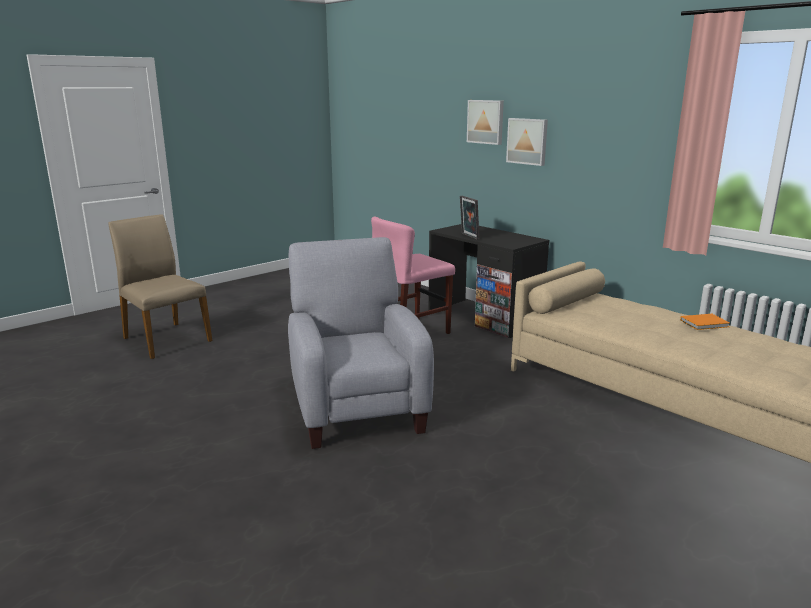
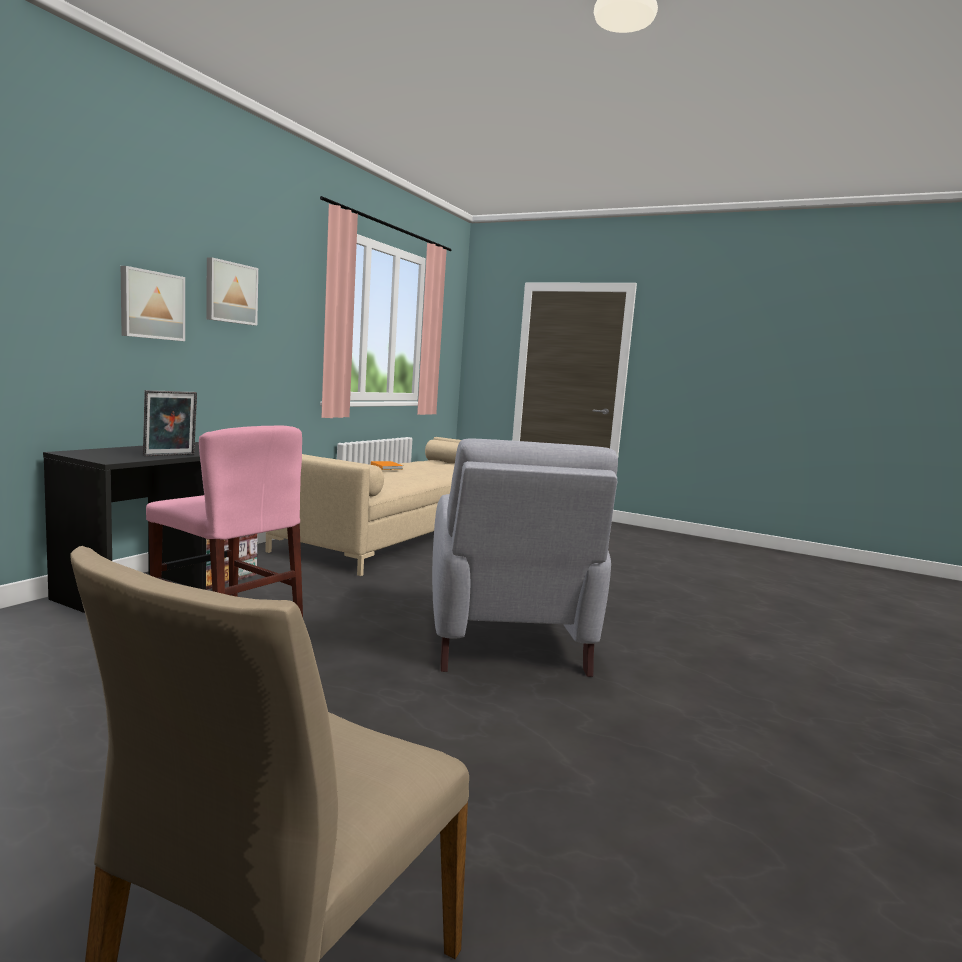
camera: 110 degrees left, 10 degrees down
grey armchair [288,237,434,449] -> grey armchair turned 60 degrees counterclockwise [432,439,618,677]
picture [467,100,504,145] -> picture moved to [206,257,258,326]

